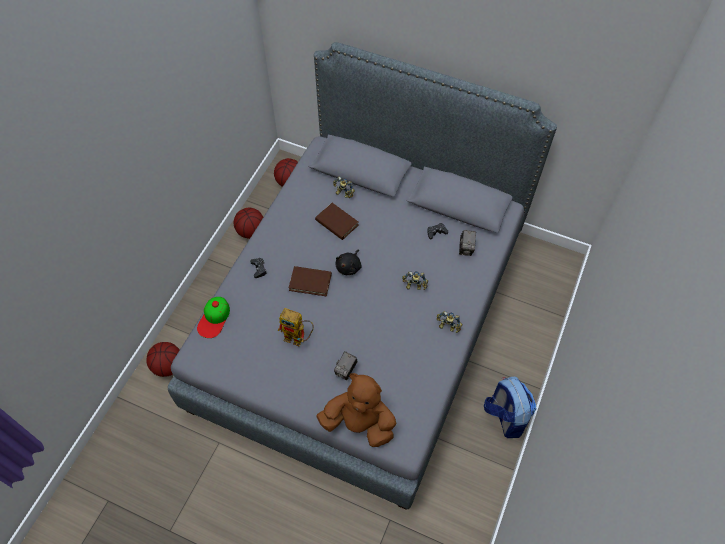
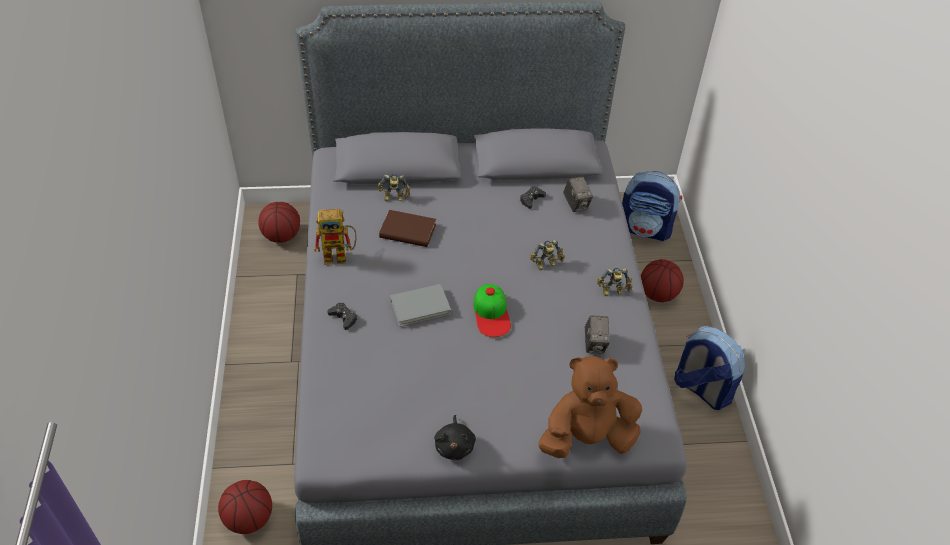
camera: 30 degrees left, 10 degrees down
cap [197,297,230,338] -> cap moved to [474,284,511,337]
basketball [234,208,263,239] -> basketball moved to [641,259,684,302]
toy robot [278,308,314,346] -> toy robot moved to [314,209,356,265]
brown book [289,266,332,297] -> grey book [390,284,451,327]
camera [334,351,357,380] -> camera moved to [585,315,610,354]
black plush toy [335,250,362,275] -> black plush toy moved to [434,415,476,460]
none -> backpack [622,171,682,241]

